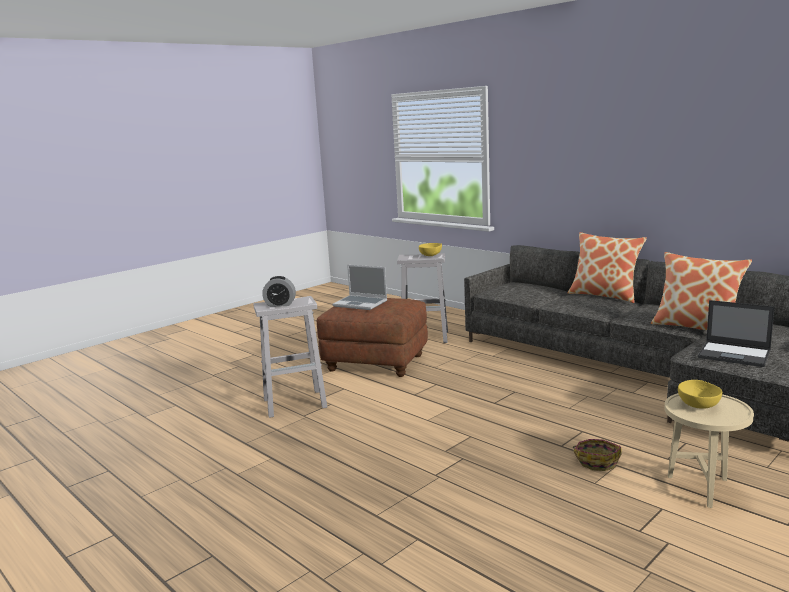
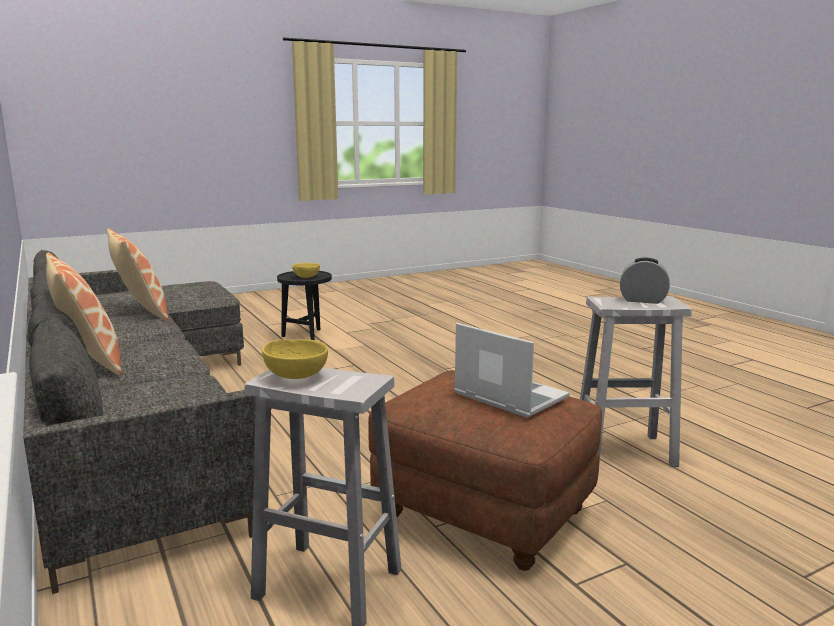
camera: 165 degrees left, 0 degrees up
basket [573,439,622,471] -> none
beige side table [664,393,754,508] -> black side table [277,271,332,340]
laptop [698,300,775,367] -> none

